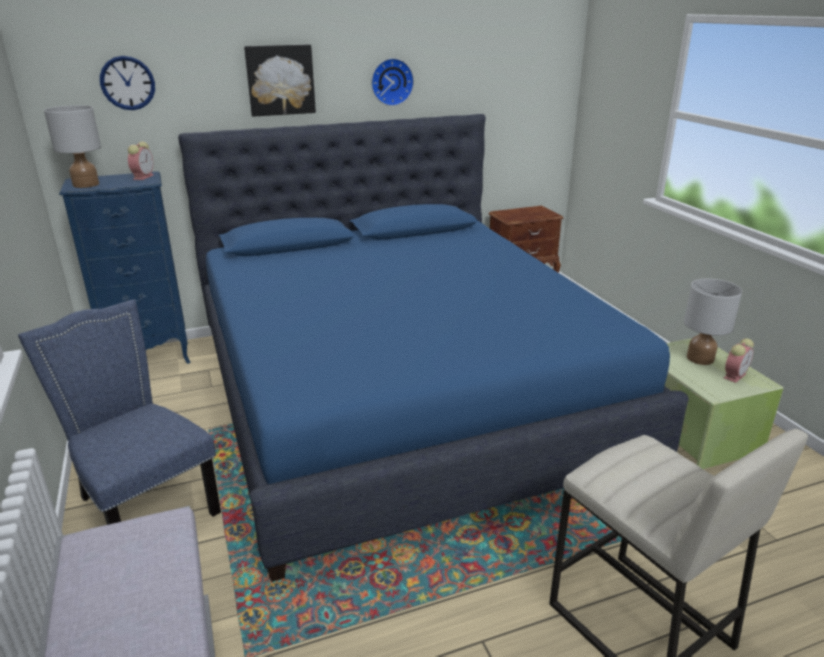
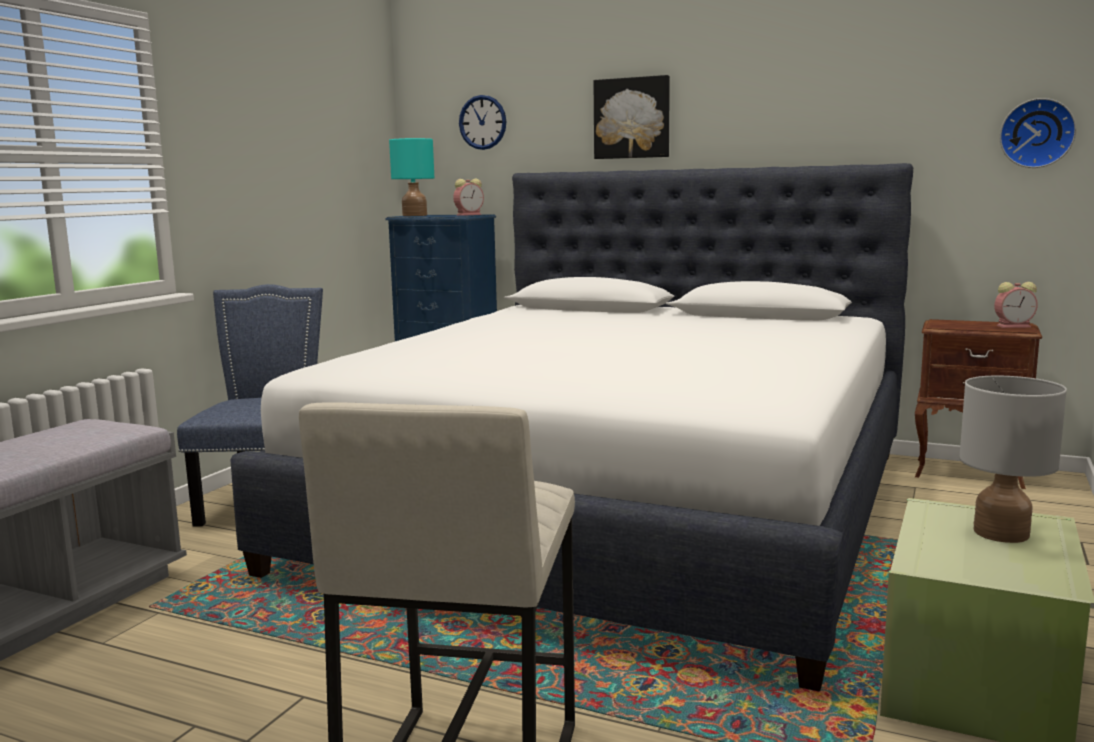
camera: 45 degrees right, 15 degrees down
grey table lamp [44,105,101,188] -> turquoise table lamp [389,138,434,216]
blue bed [178,114,689,582] -> white bed [230,163,913,692]
wall clock [371,58,414,106] -> wall clock moved to [1000,98,1076,168]
alarm clock [724,338,754,383] -> alarm clock moved to [994,282,1038,328]

